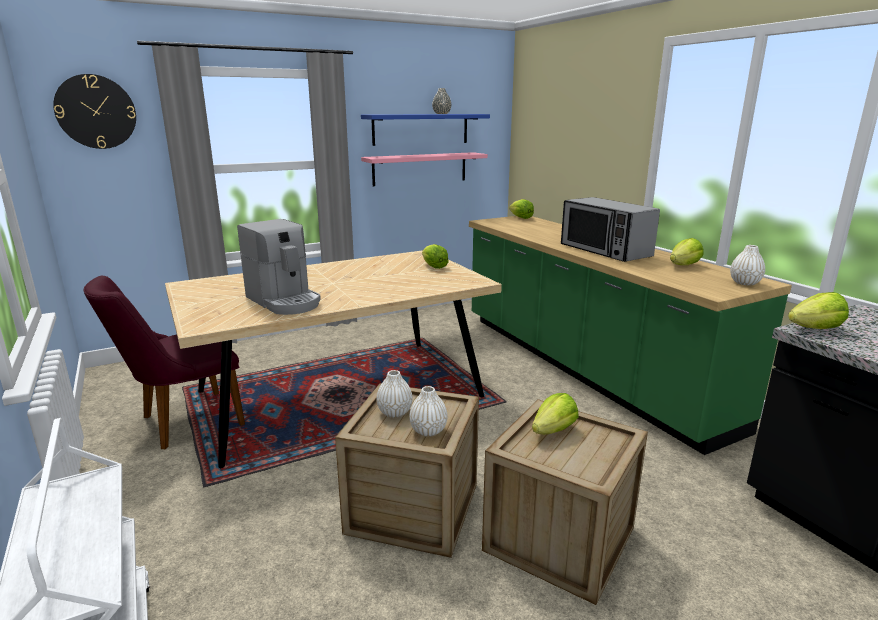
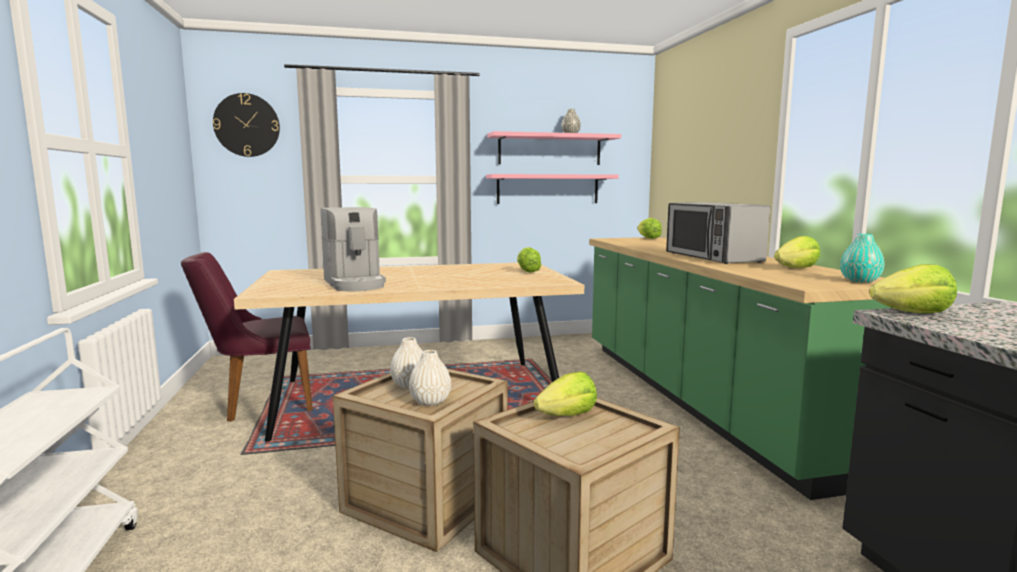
camera: 15 degrees right, 10 degrees down
blue shelf [361,114,490,146] -> pink shelf [487,131,621,165]
white vase [730,245,765,286] -> turquoise vase [840,234,885,283]

